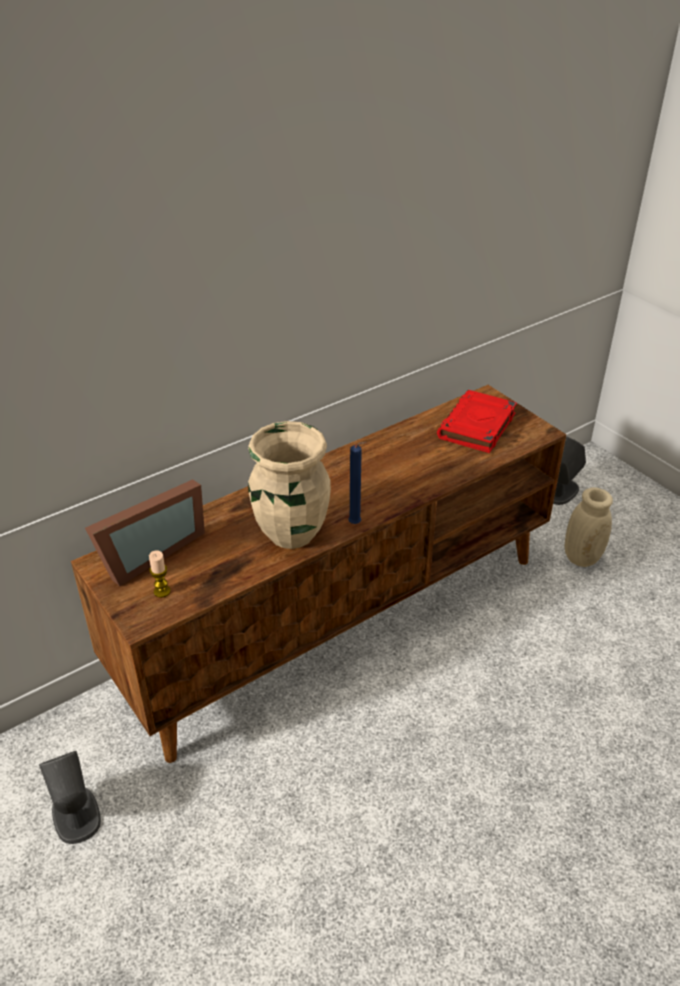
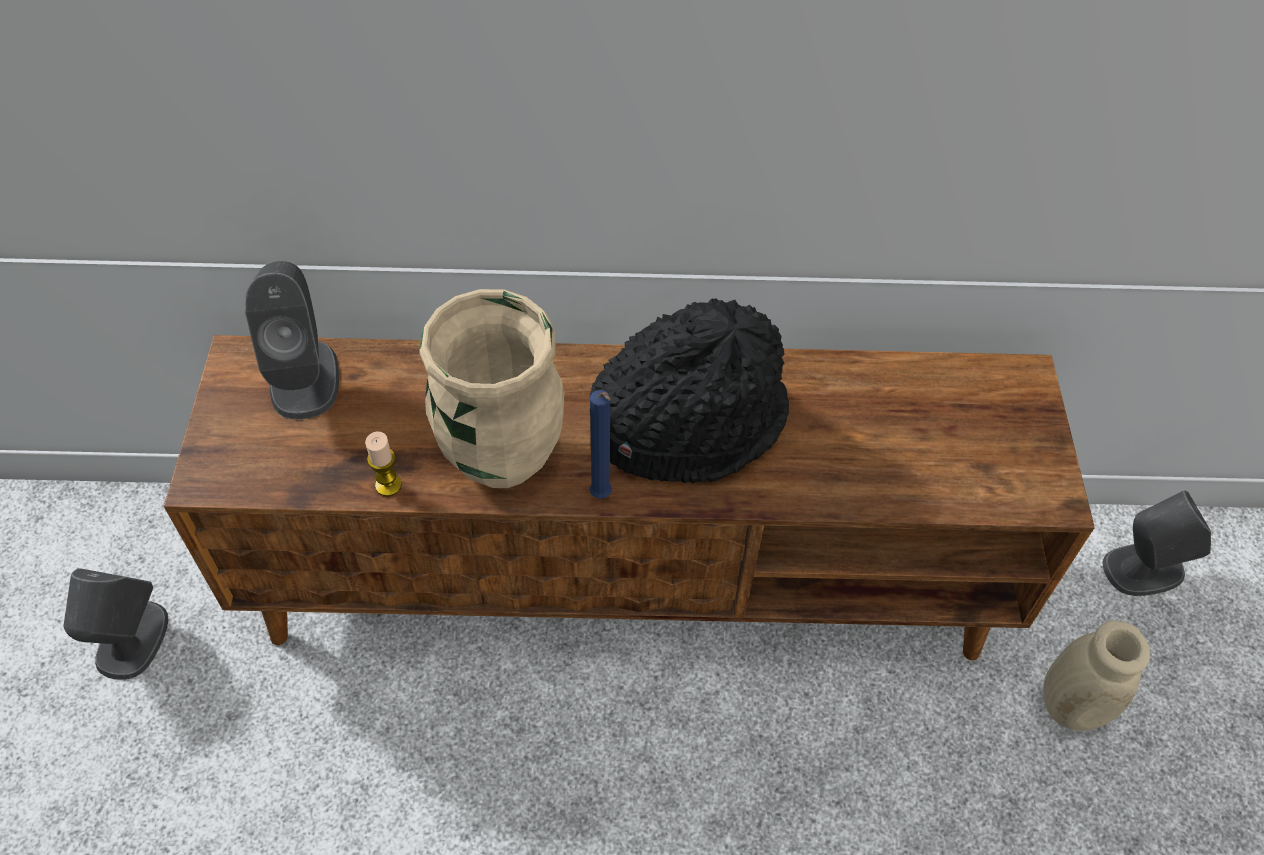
camera: 35 degrees right, 15 degrees up
picture frame [85,479,205,586] -> grey speaker [245,261,339,419]
candle [149,550,171,598] -> candle moved to [365,431,402,497]
red book [437,390,517,453] -> none
none -> black hat [590,298,789,484]

